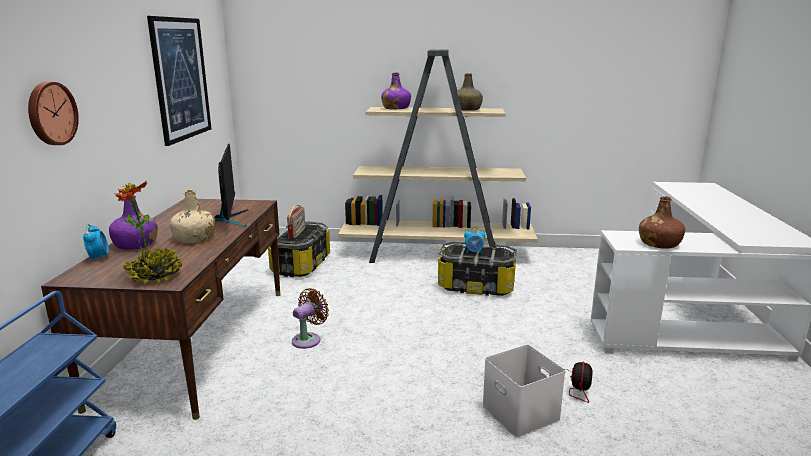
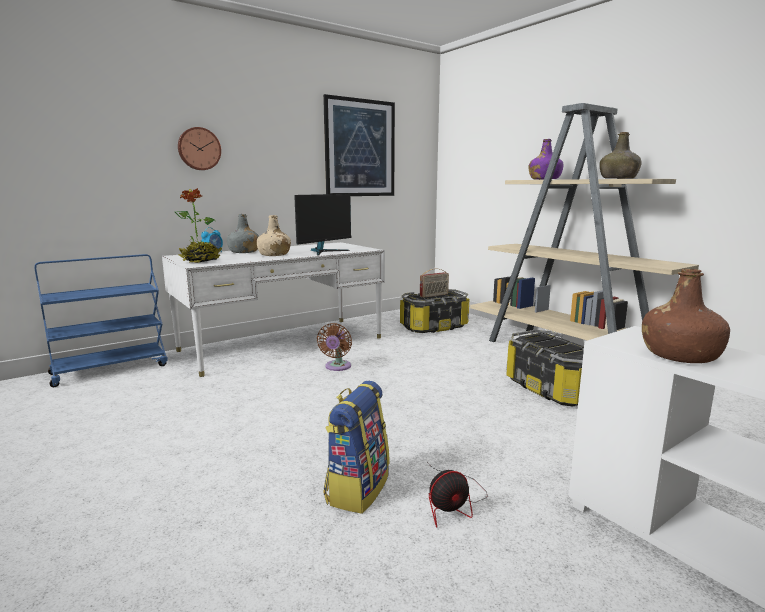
camera: 50 degrees right, 5 degrees down
brown desk [41,199,280,420] -> white desk [162,242,385,377]
purple bottle [109,195,158,250] -> grey bottle [227,214,259,253]
brown fan [292,288,329,349] -> brown fan turned 105 degrees clockwise [317,323,352,371]
alarm clock [464,227,486,253] -> none
white storage box [482,344,565,438] -> backpack [323,381,389,514]

